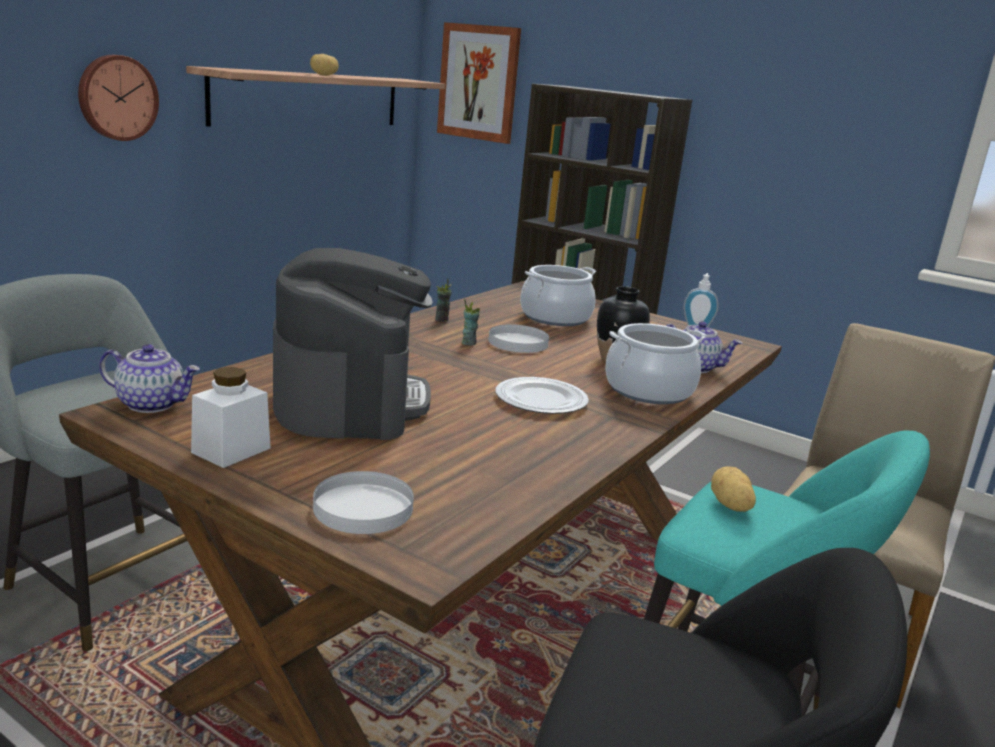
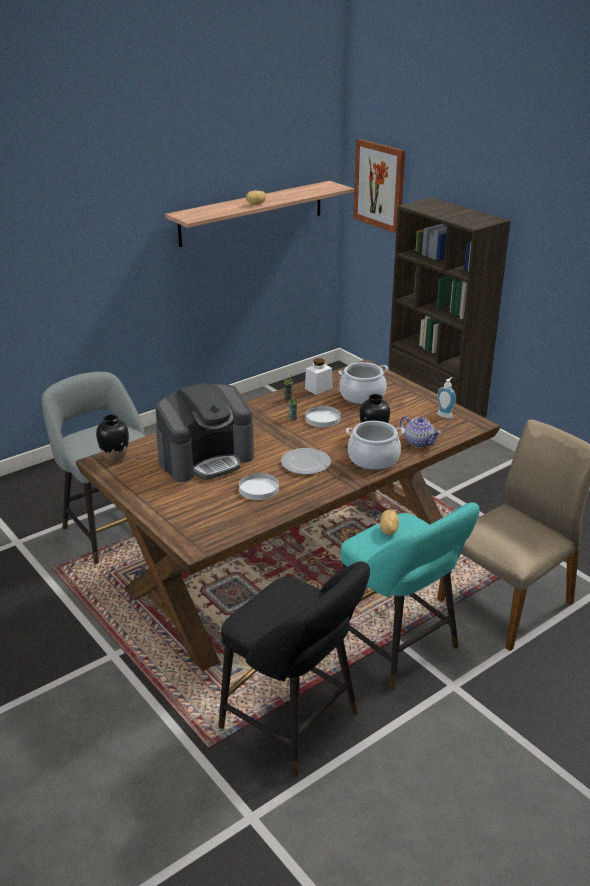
camera: 20 degrees right, 10 degrees up
wall clock [78,55,159,141] -> none
teapot [99,344,200,413] -> black vase [96,414,129,462]
white jar [191,367,271,468] -> white jar moved to [305,358,333,395]
coffee machine [273,248,433,440] -> coffee machine turned 45 degrees clockwise [156,383,254,482]
white plate [313,471,414,534] -> white plate moved to [239,473,279,500]

